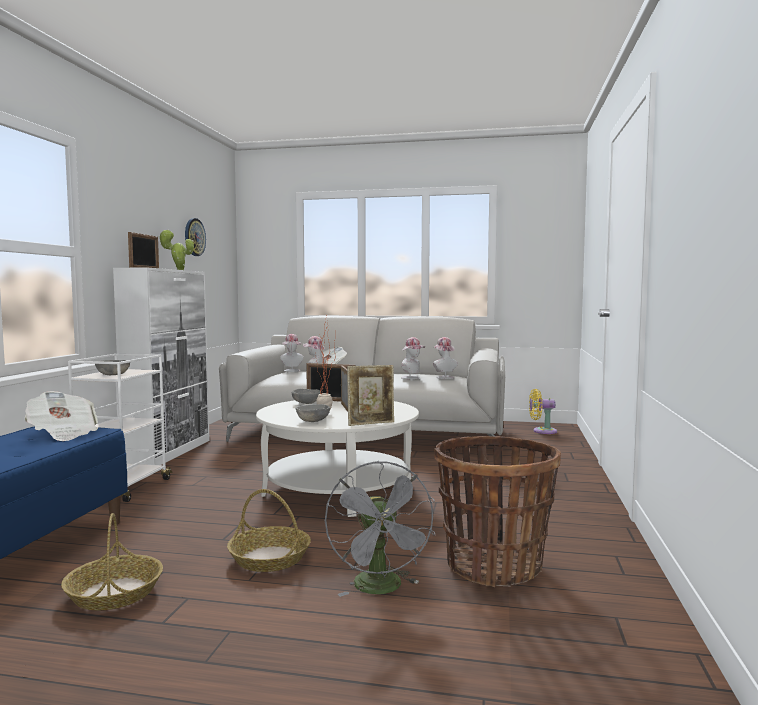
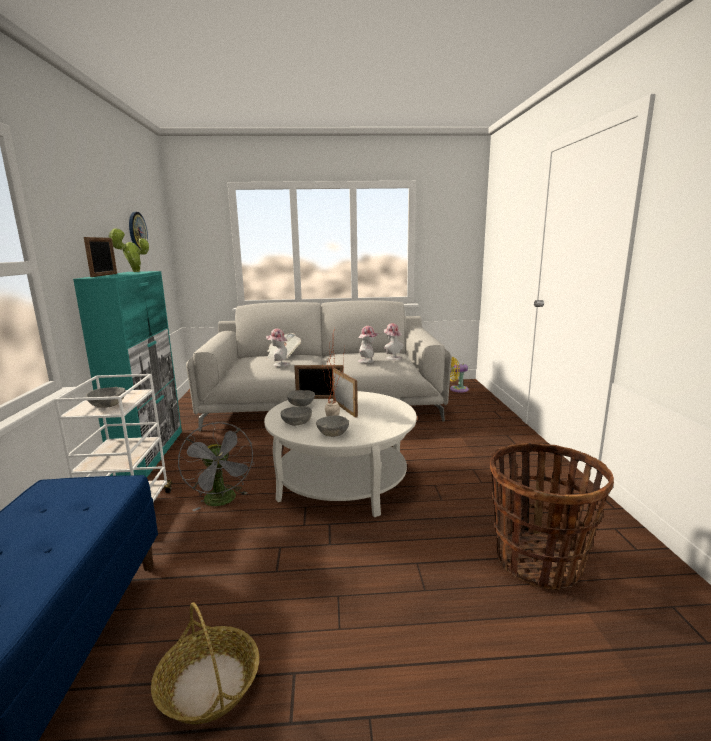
camera: 15 degrees left, 10 degrees up
newspaper [24,391,98,441] -> none
white cabinet [113,267,210,465] -> turquoise cabinet [73,271,182,477]
basket [227,489,311,572] -> none
hat [280,334,304,372] -> none
grey fan [325,461,435,597] -> grey fan moved to [178,422,254,511]
picture frame [347,365,394,426] -> none
none -> grey bowl [281,406,312,426]

